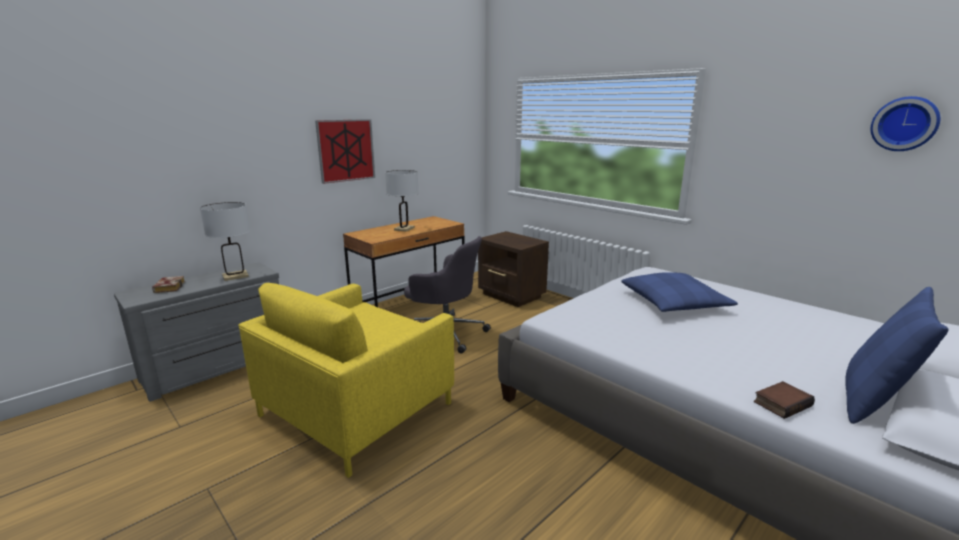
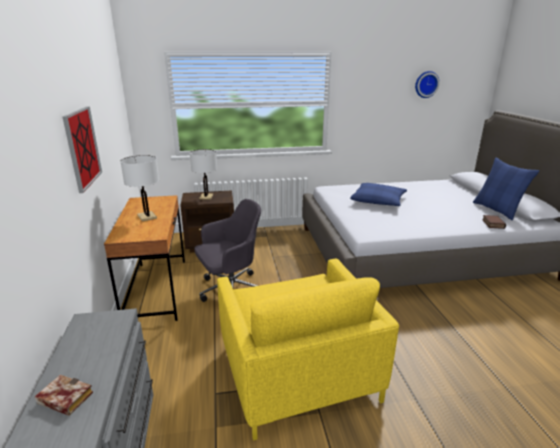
camera: 55 degrees left, 5 degrees up
white table lamp [200,202,250,281] -> white table lamp moved to [190,149,217,200]

